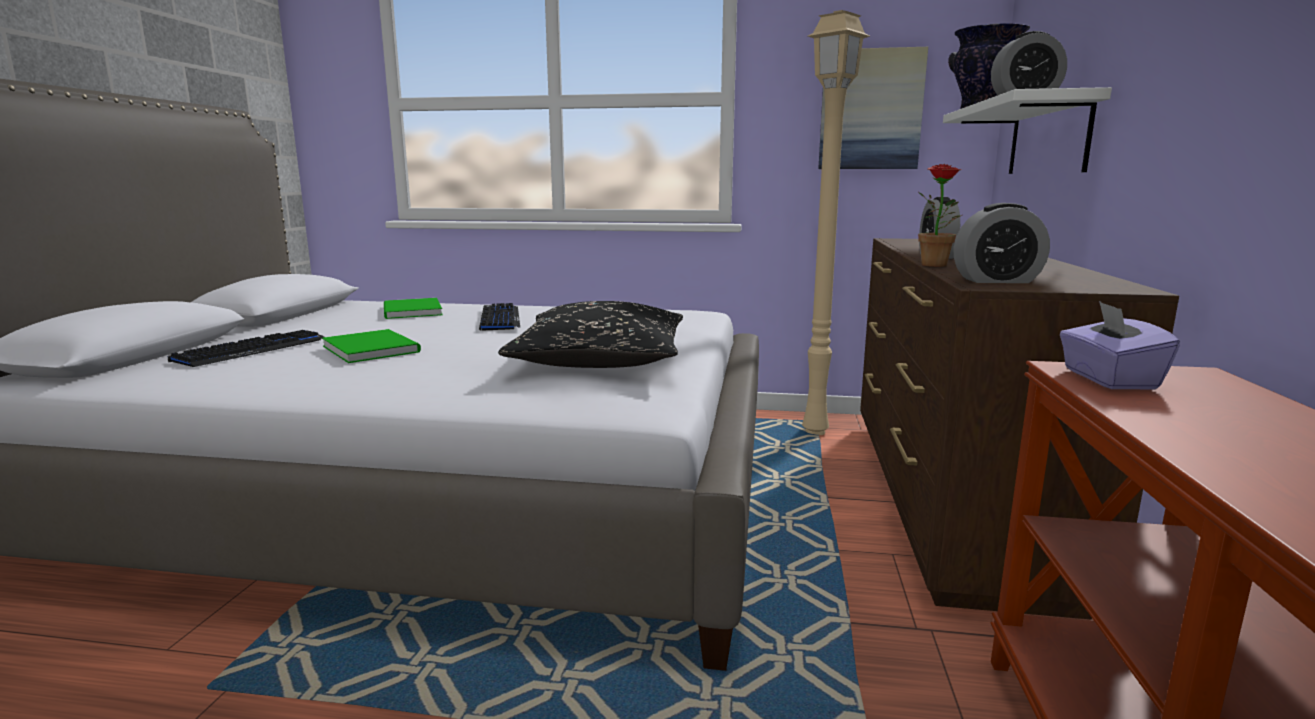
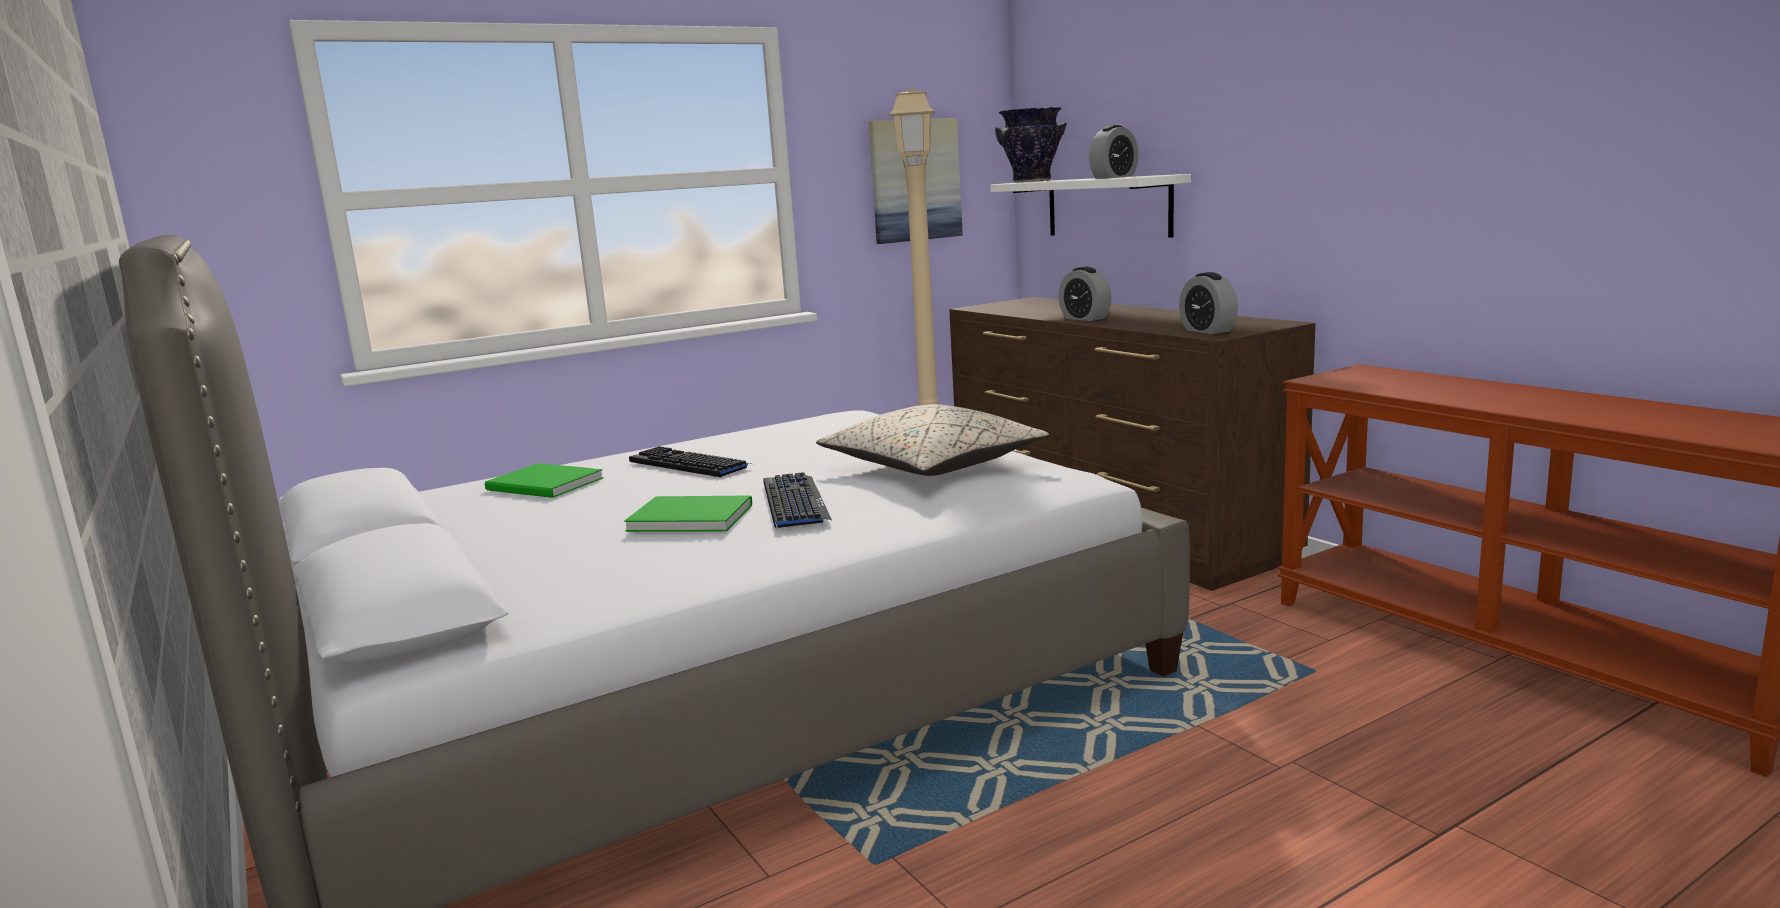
camera: 40 degrees left, 0 degrees up
keyboard [168,330,324,367] -> keyboard moved to [764,472,832,529]
black pillow [498,301,683,368] -> beige pillow [816,404,1049,476]
potted plant [918,164,962,267] -> none
alarm clock [953,203,1050,283] -> alarm clock turned 105 degrees clockwise [1179,272,1238,334]
purple tissue box [1060,301,1180,389] -> none

